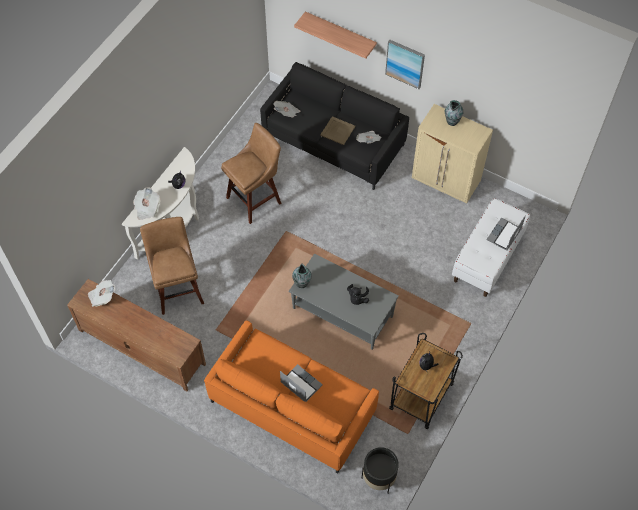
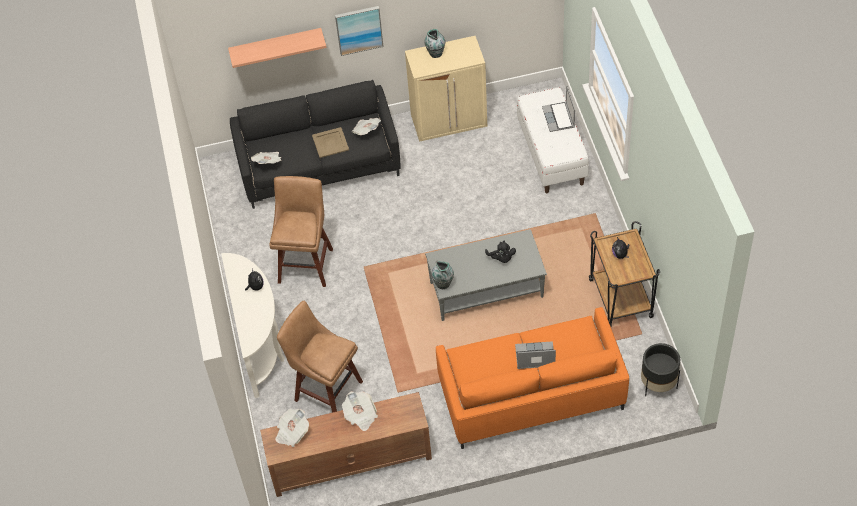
camera: 40 degrees left, 5 degrees down
newspaper [133,187,160,220] -> newspaper moved to [342,391,378,431]

